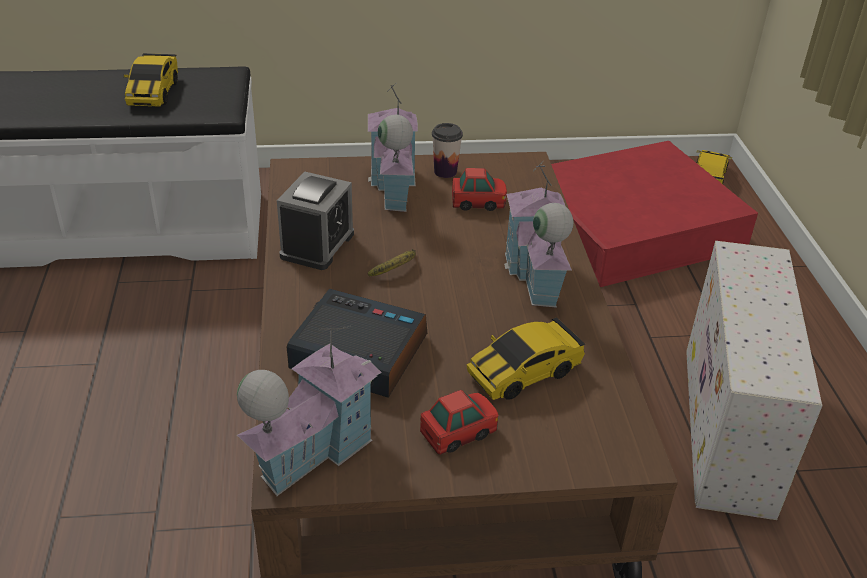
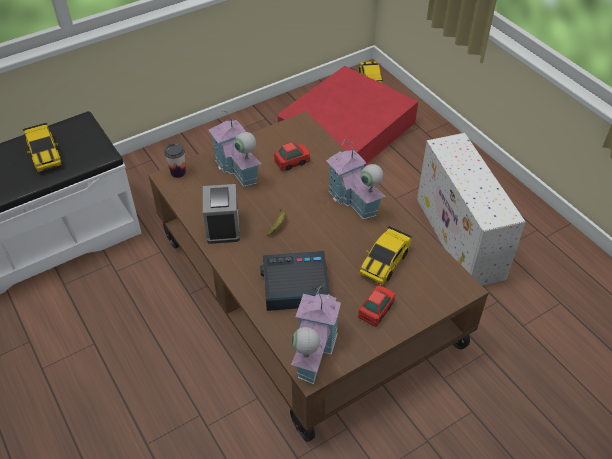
camera: 25 degrees left, 10 degrees up
cup [432,123,463,178] -> cup moved to [164,143,186,178]

